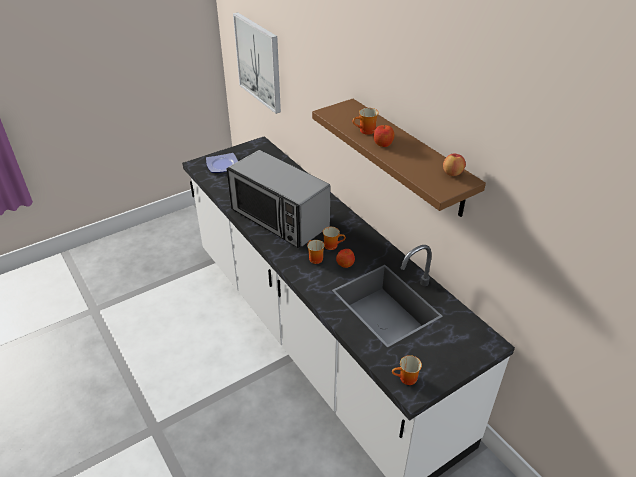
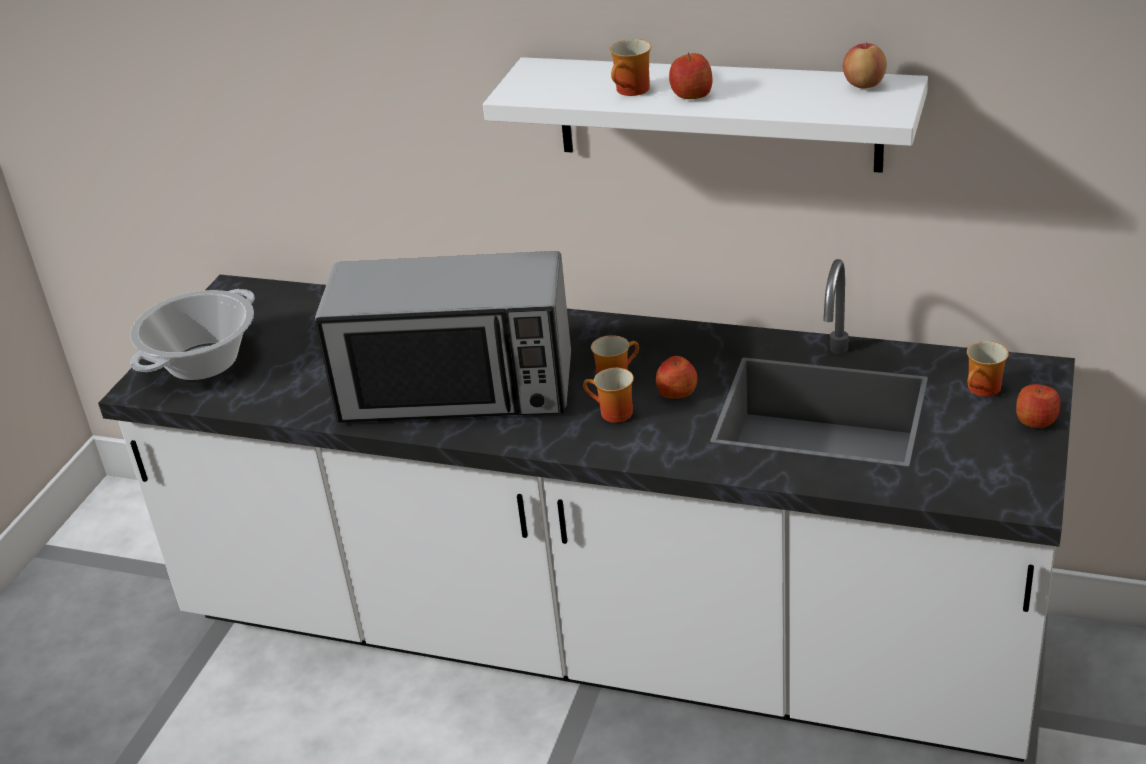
camera: 35 degrees left, 5 degrees down
plate [206,153,238,173] -> cooking pot [130,289,255,380]
picture [233,12,281,114] -> none
brown shelf [312,99,486,217] -> white shelf [483,57,928,173]
mug [392,355,422,385] -> mug moved to [967,341,1009,397]
none -> apple [1016,384,1060,428]

